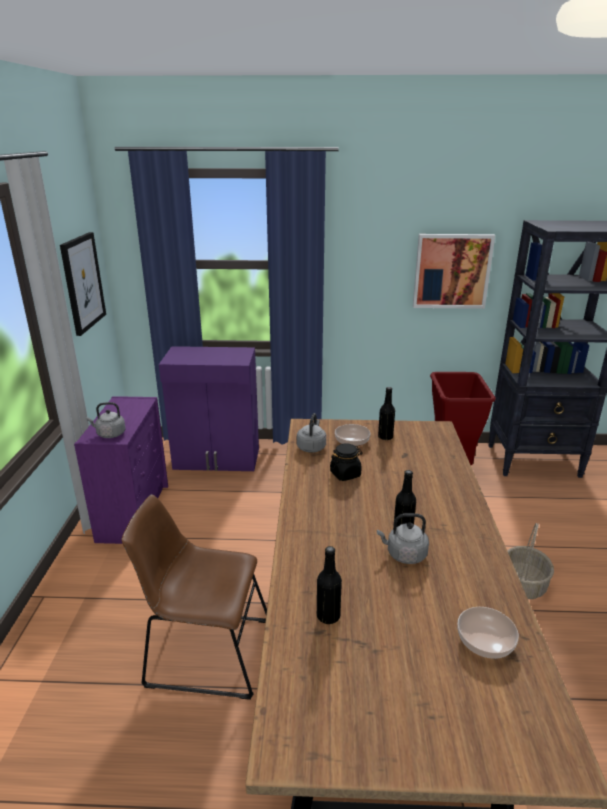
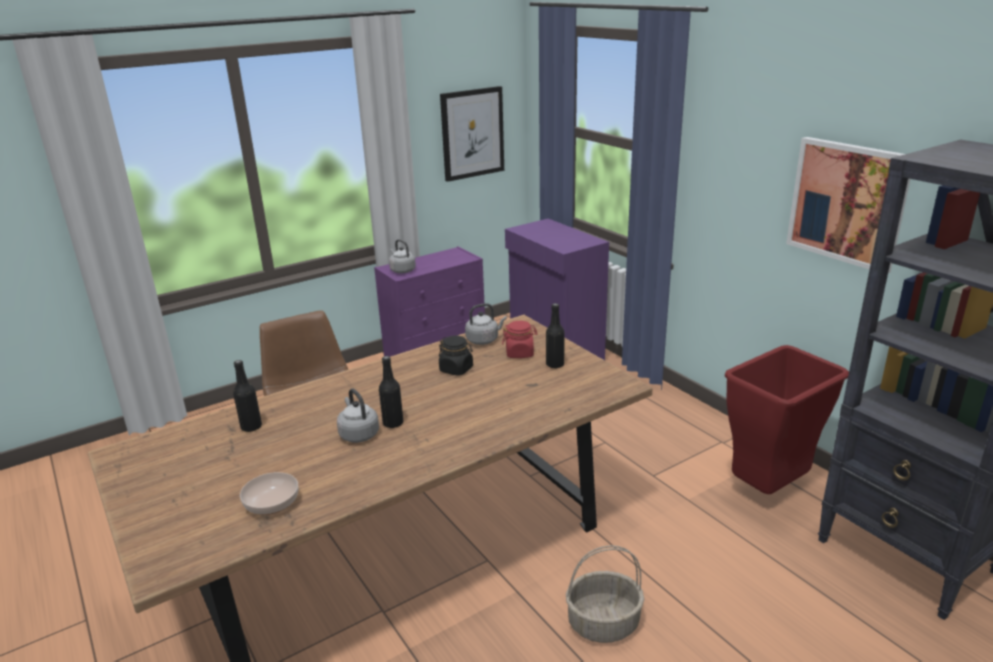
camera: 55 degrees right, 0 degrees up
bowl [335,424,370,447] -> red jar [502,321,538,358]

